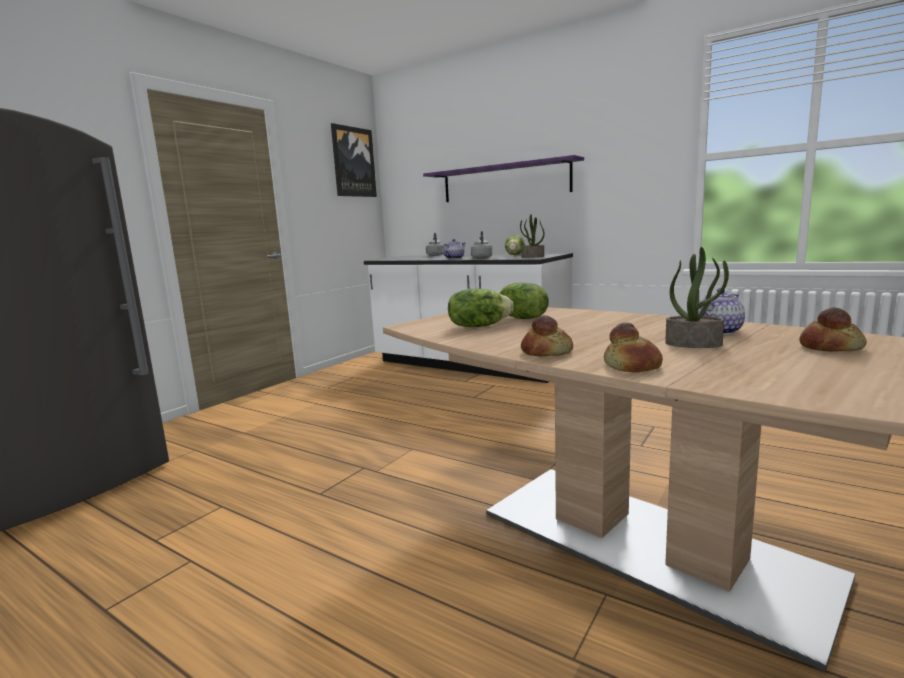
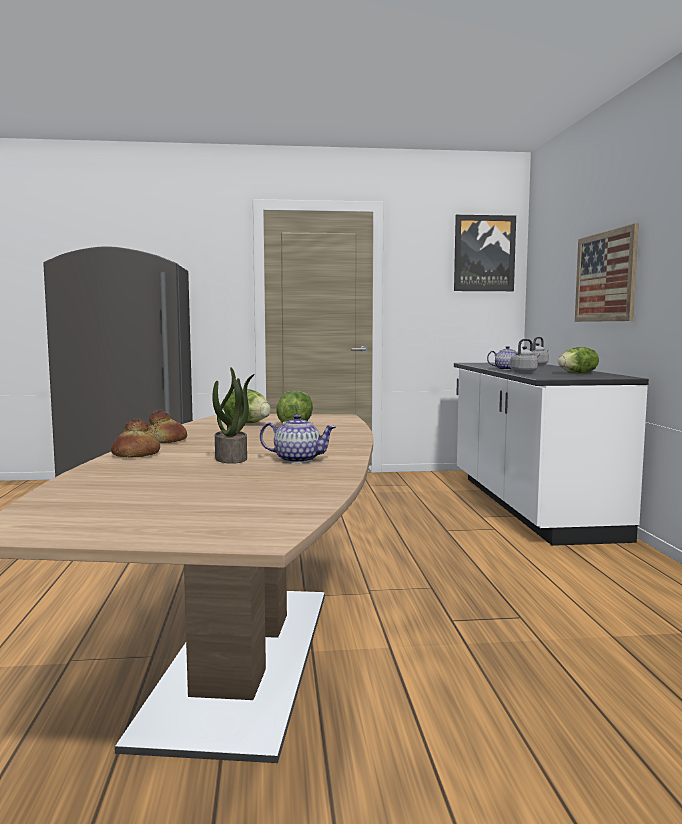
camera: 50 degrees right, 5 degrees down
purple shelf [423,155,584,202] -> picture [575,223,639,322]
potted plant [520,214,545,258] -> none
bread [799,307,867,352] -> none

